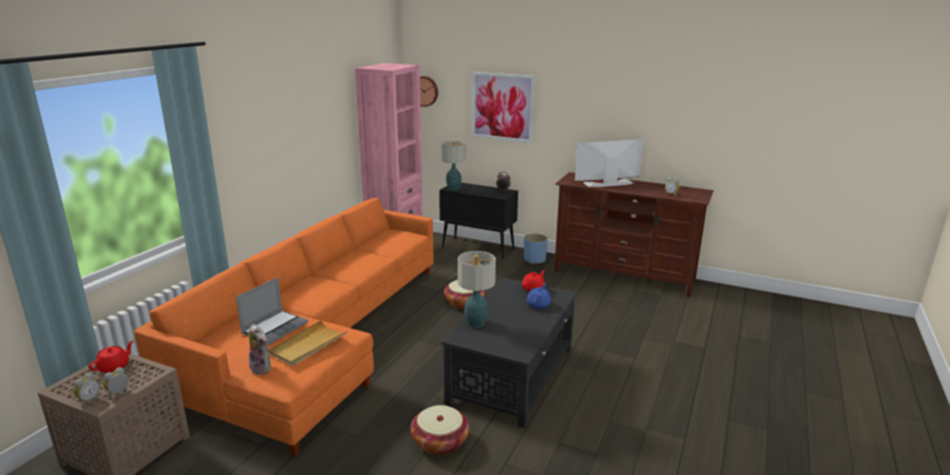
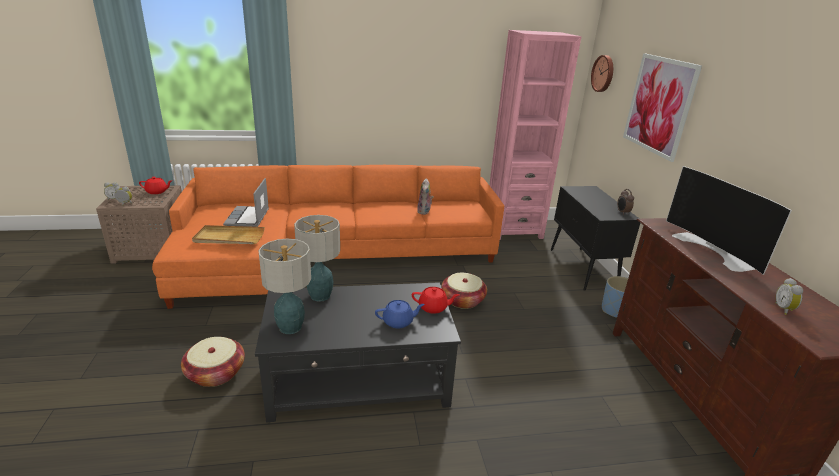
camera: 55 degrees right, 5 degrees up
laptop [236,277,308,344] -> laptop turned 90 degrees clockwise [223,178,269,227]
plush toy [249,324,270,375] -> plush toy moved to [417,178,434,215]
table lamp [442,141,466,190] -> table lamp moved to [258,239,311,334]
television [575,139,644,187] -> television turned 150 degrees counterclockwise [666,166,792,275]

